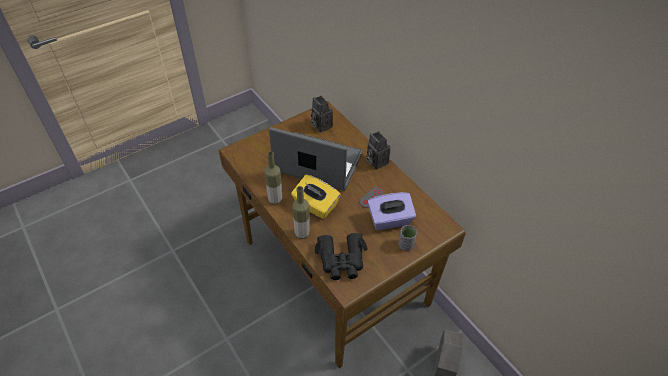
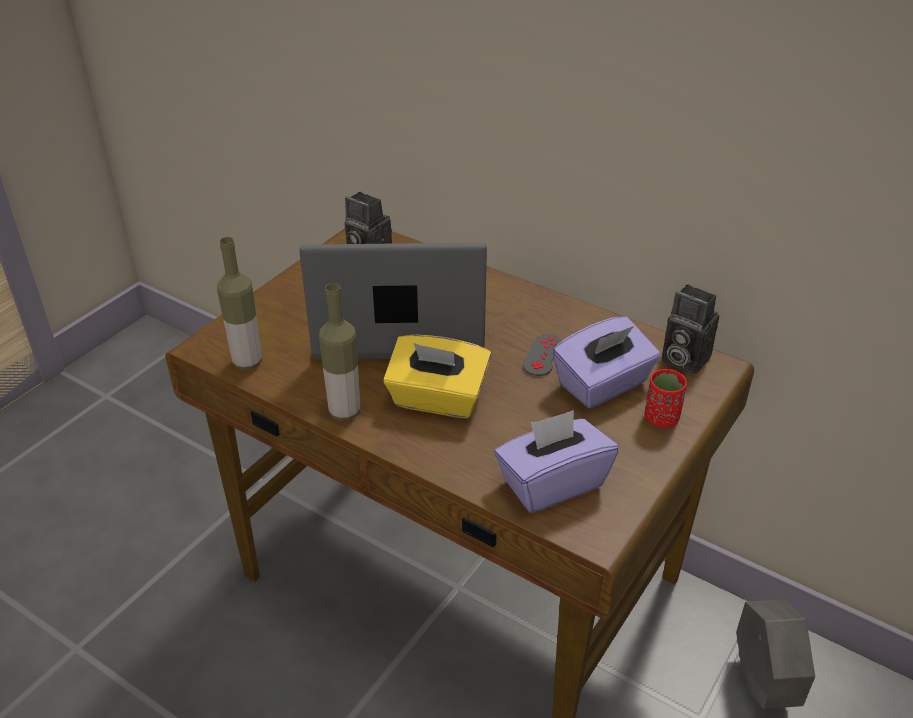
camera: 20 degrees left, 10 degrees down
bottle [292,186,310,239] -> bottle moved to [217,237,262,370]
black binoculars [315,233,368,280] -> purple tissue box [495,410,619,513]
camera [366,131,390,170] -> camera moved to [662,284,719,375]
grey cup [398,225,417,251] -> red cup [645,369,687,428]

